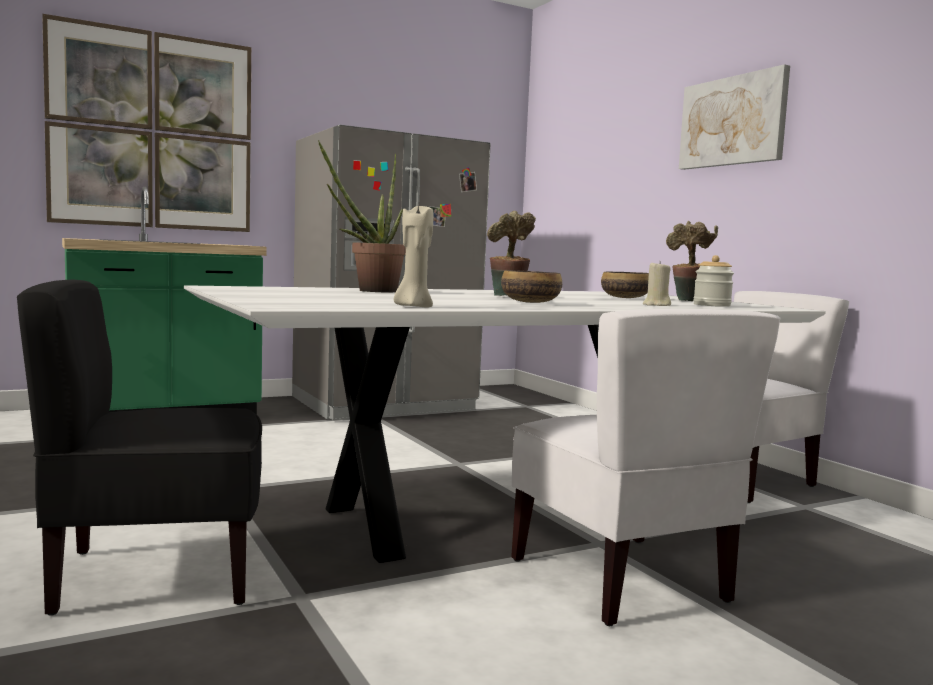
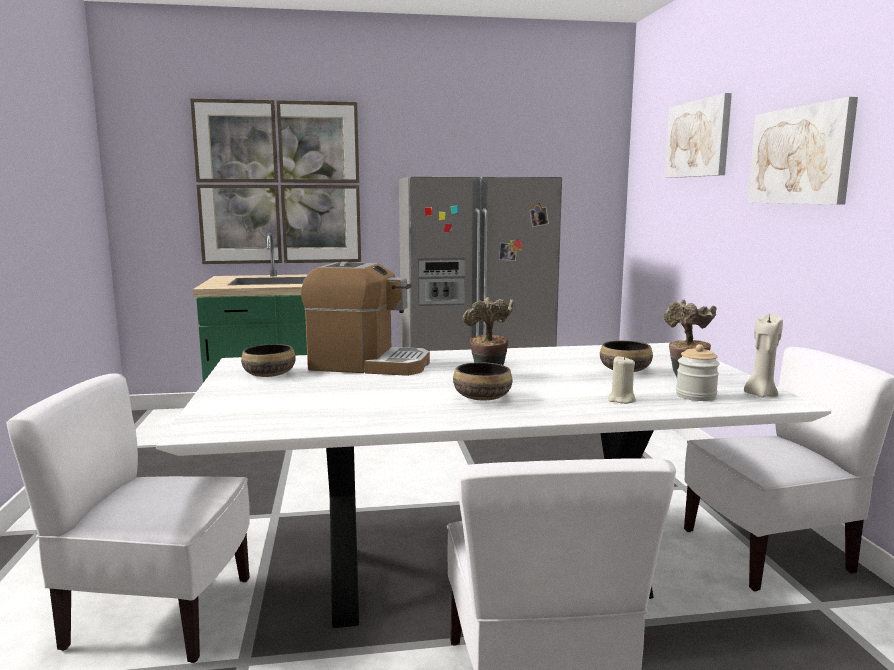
camera: 20 degrees right, 5 degrees up
black chair [17,280,262,616] -> white chair [6,373,249,663]
potted plant [318,140,406,292] -> coffee machine [301,262,430,376]
beige candle [394,203,433,307] -> beige candle moved to [744,314,783,398]
none -> bowl [241,344,296,377]
none -> picture [664,93,732,178]

